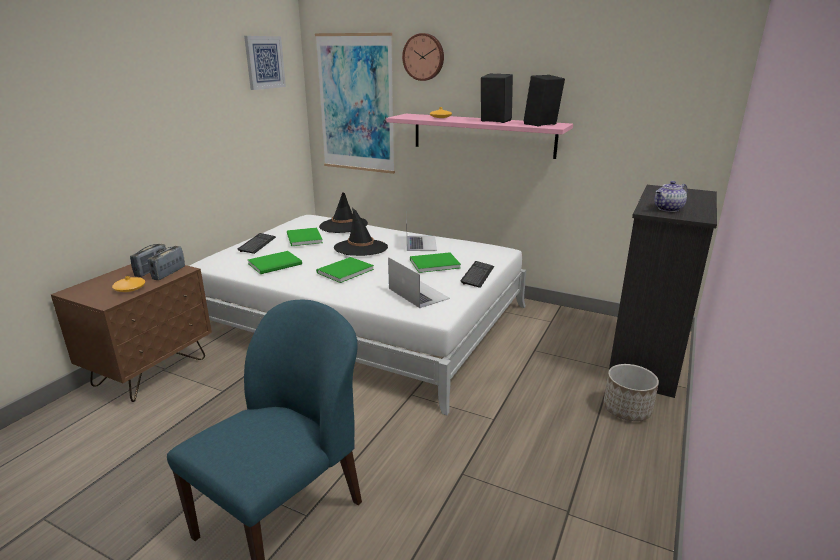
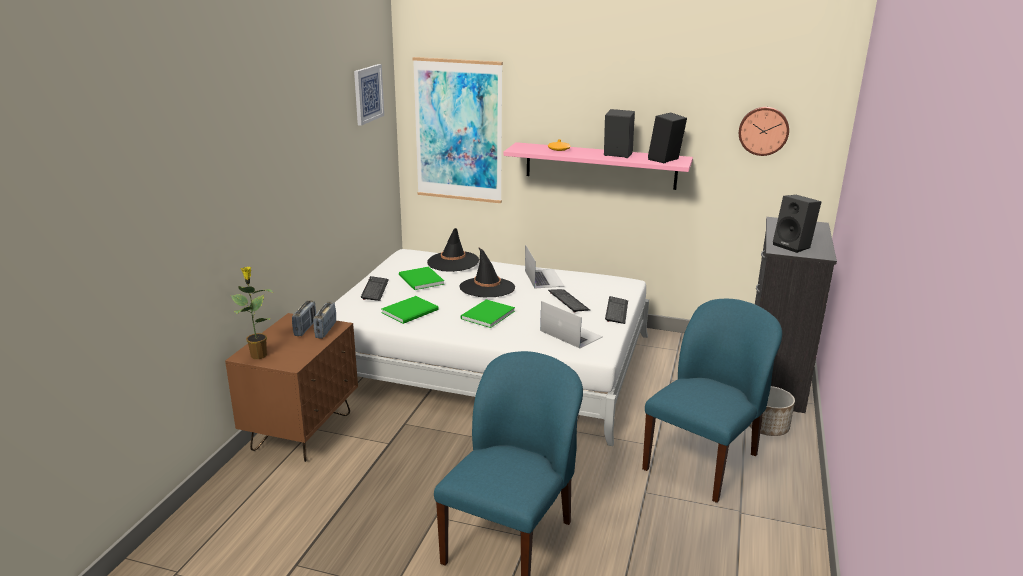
camera: 10 degrees left, 0 degrees up
orange vase [112,276,145,292] -> none
wall clock [402,33,444,81] -> wall clock moved to [739,107,789,156]
green book [410,252,461,273] -> keyboard [548,289,590,313]
teapot [654,181,687,212] -> black speaker [773,195,821,253]
none -> potted plant [231,267,273,359]
none -> blue chair [642,299,782,503]

